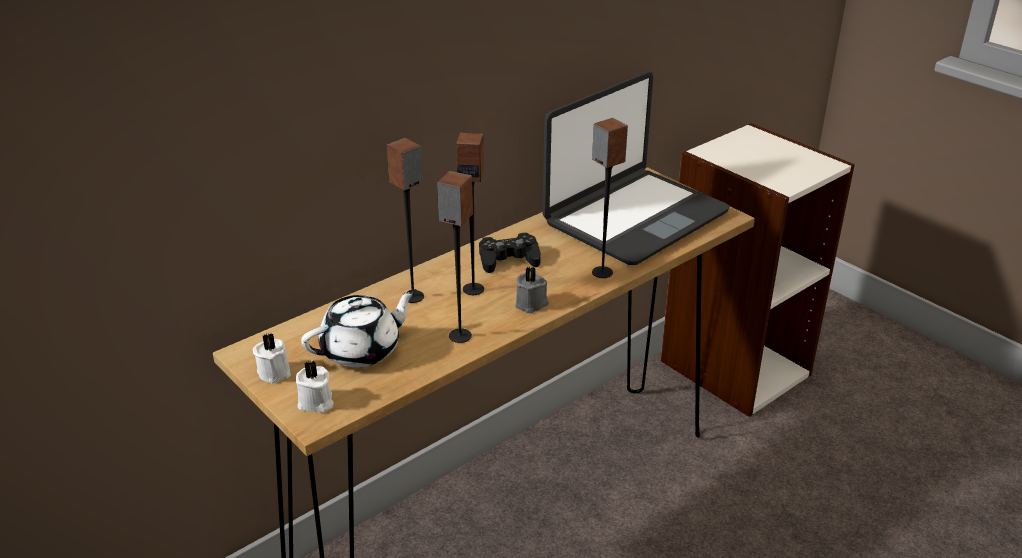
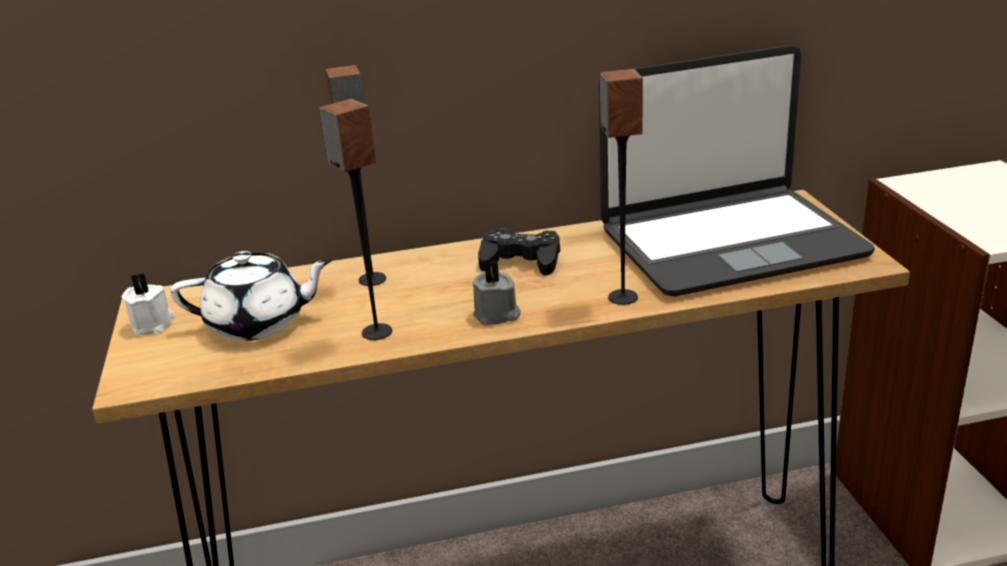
camera: 30 degrees right, 5 degrees down
white candle [296,361,333,413] -> none
speaker [456,133,484,295] -> none

